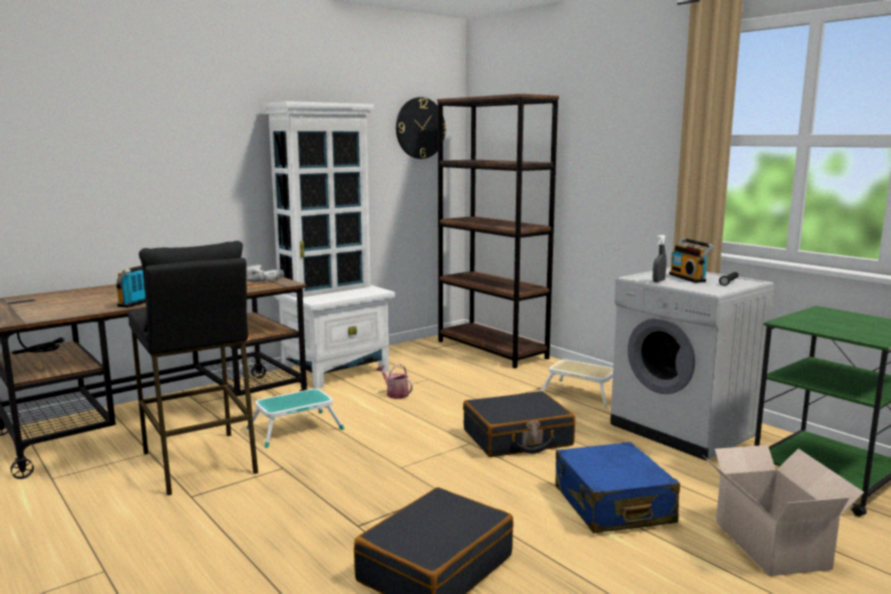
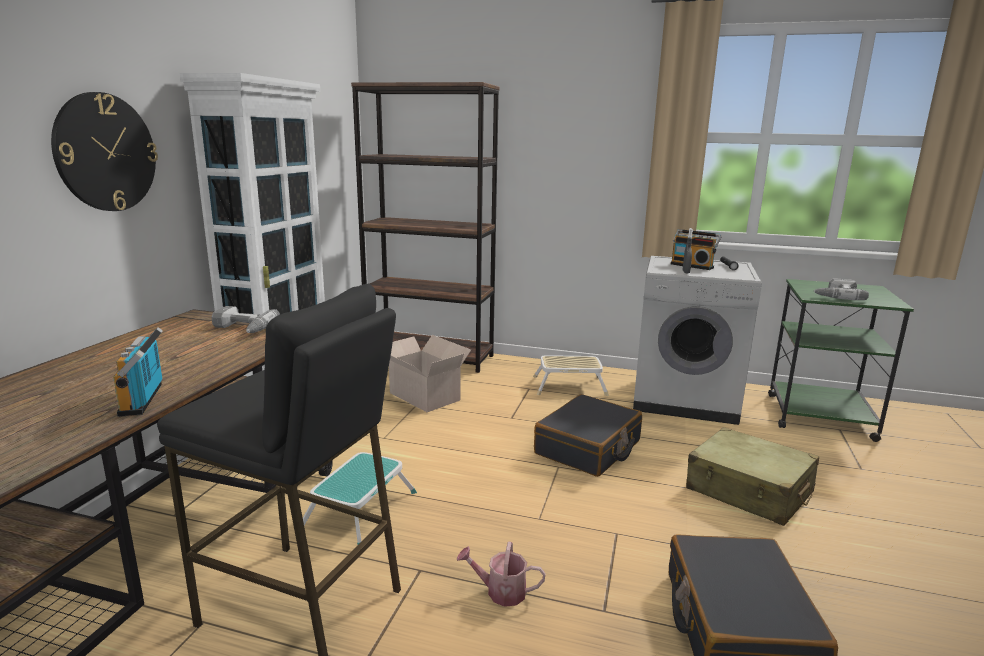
camera: 35 degrees left, 5 degrees up
watering can [377,364,413,399] -> watering can moved to [457,541,546,607]
wall clock [396,97,446,159] -> wall clock moved to [51,92,158,211]
blue suitcase [555,442,680,533] -> beige suitcase [686,427,819,526]
cardboard box [703,445,864,576] -> cardboard box moved to [389,335,471,412]
none -> power drill [814,279,869,300]

